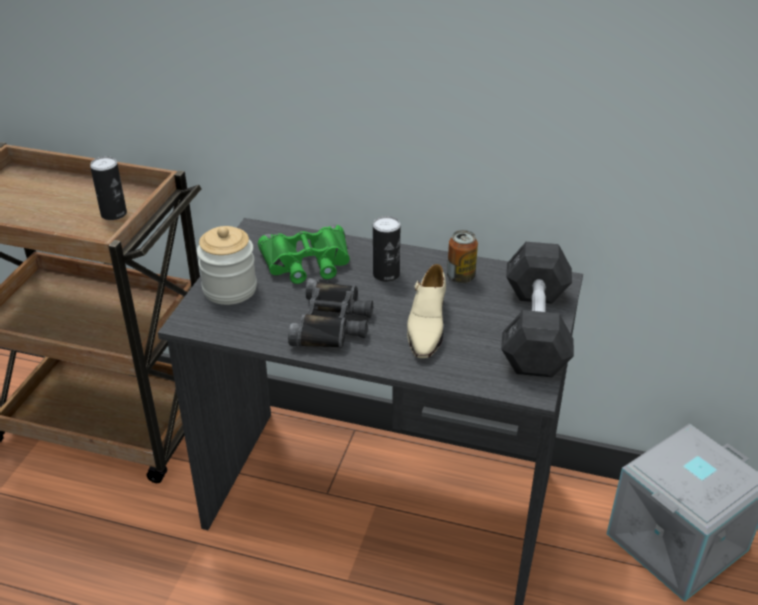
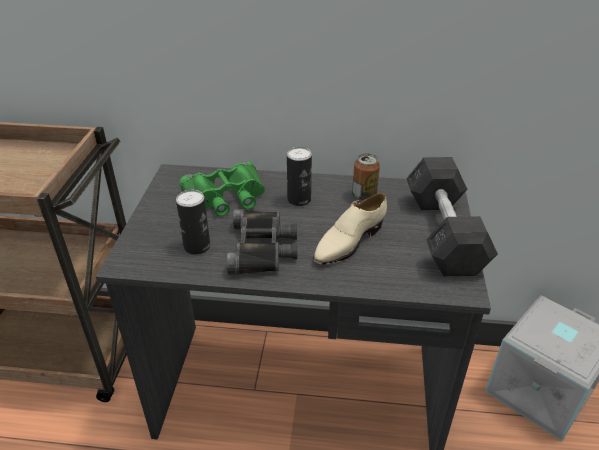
camera: 10 degrees left, 0 degrees up
can [90,156,127,220] -> can moved to [176,190,210,255]
jar [197,226,257,305] -> none
beige shoe [407,264,446,358] -> beige shoe turned 45 degrees clockwise [313,193,387,265]

